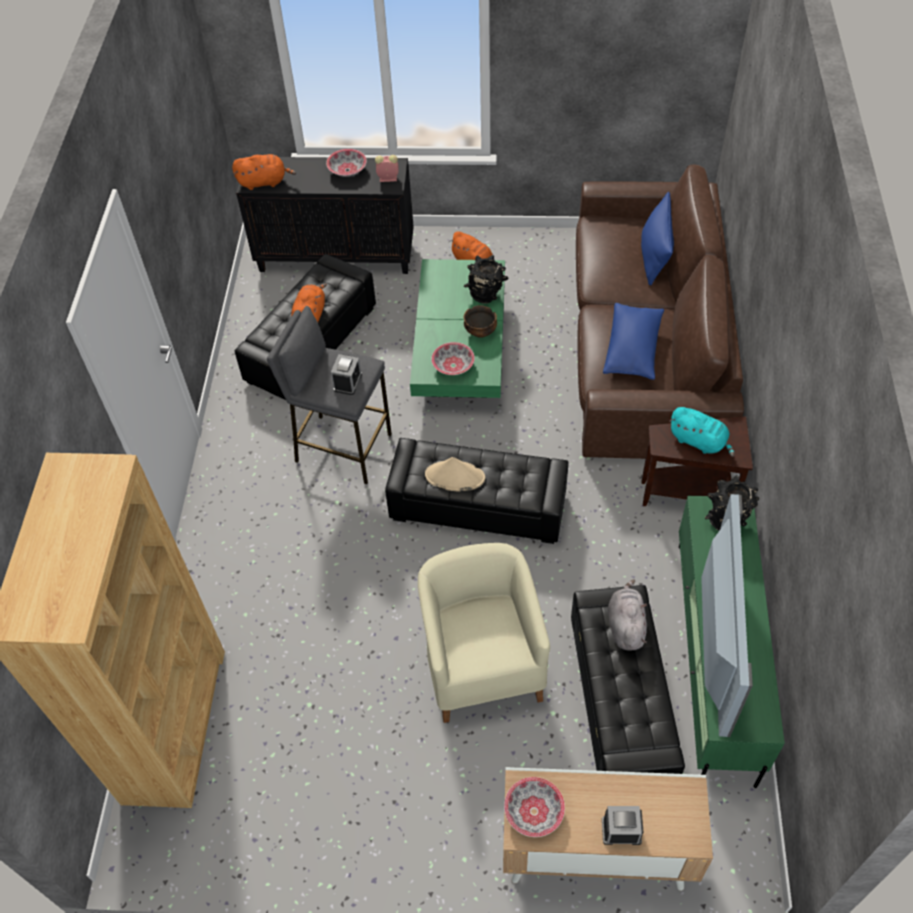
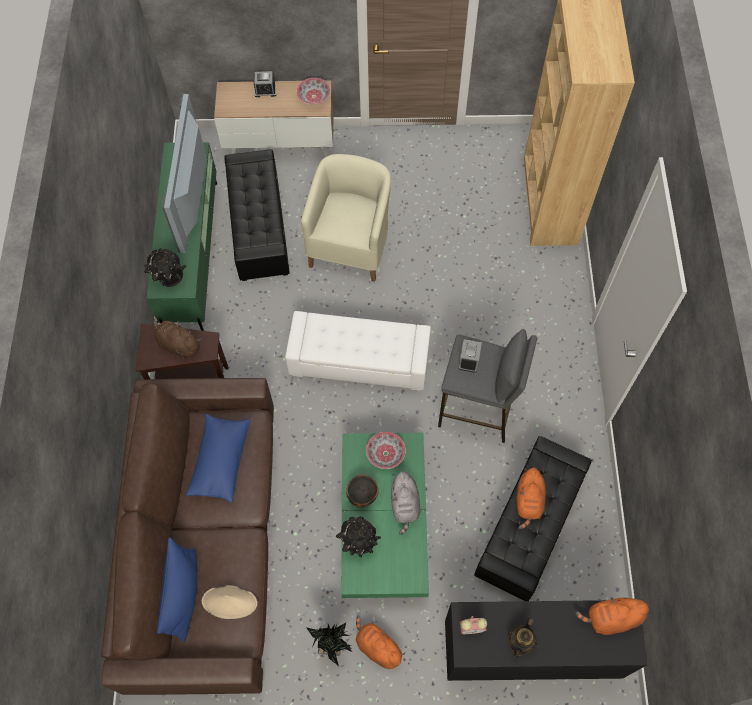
camera: 175 degrees right, 10 degrees up
bowl [326,149,367,177] -> teapot [508,618,537,658]
black ottoman [385,438,569,544] -> white ottoman [285,311,431,391]
beige armchair [418,543,550,723] -> beige armchair turned 150 degrees counterclockwise [301,154,391,282]
beige hat [425,457,485,491] -> beige hat moved to [202,585,257,619]
grey plush toy [608,580,647,651] -> grey plush toy moved to [391,471,421,535]
turquoise plush toy [669,407,735,457] -> brown plush toy [154,318,201,359]
none -> potted plant [307,623,352,666]

